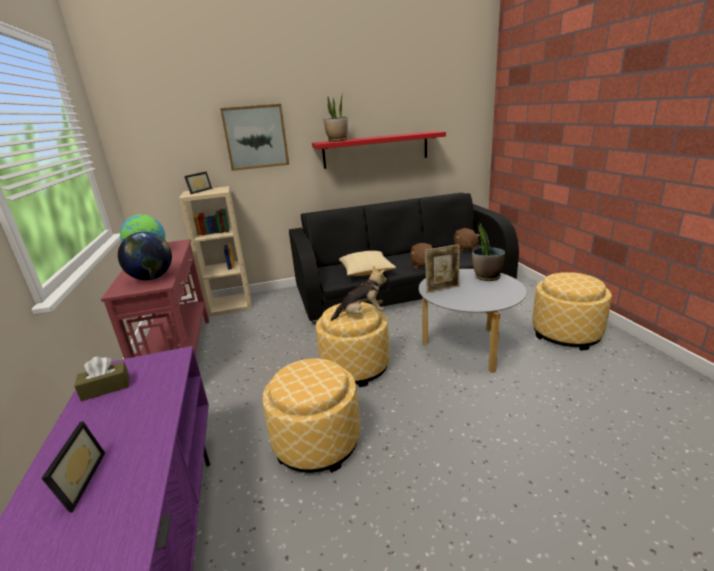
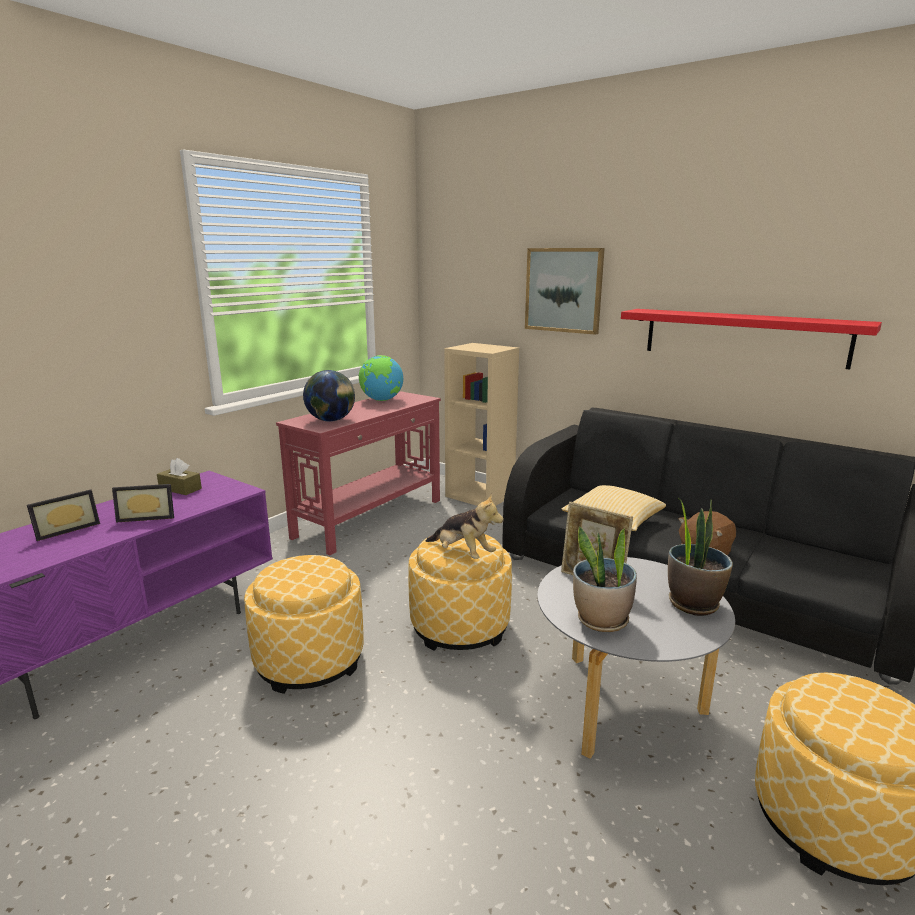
camera: 50 degrees right, 5 degrees down
picture frame [184,171,212,194] -> picture frame moved to [112,484,174,522]
potted plant [324,91,348,142] -> potted plant moved to [573,526,637,632]
brown plush toy [454,228,480,253] -> none

